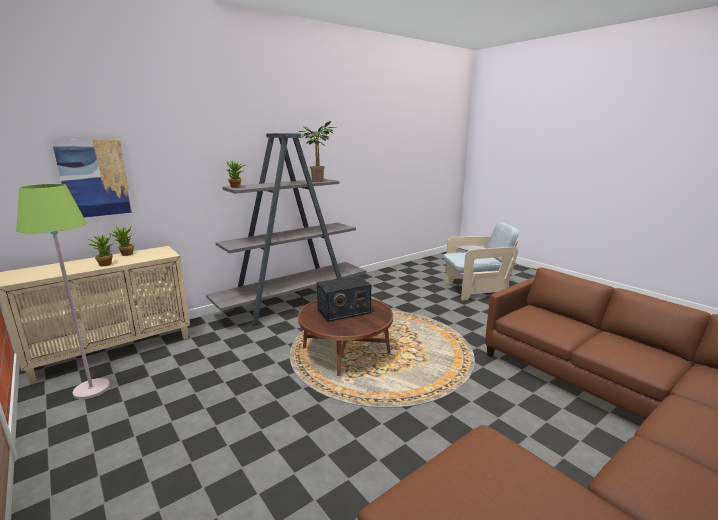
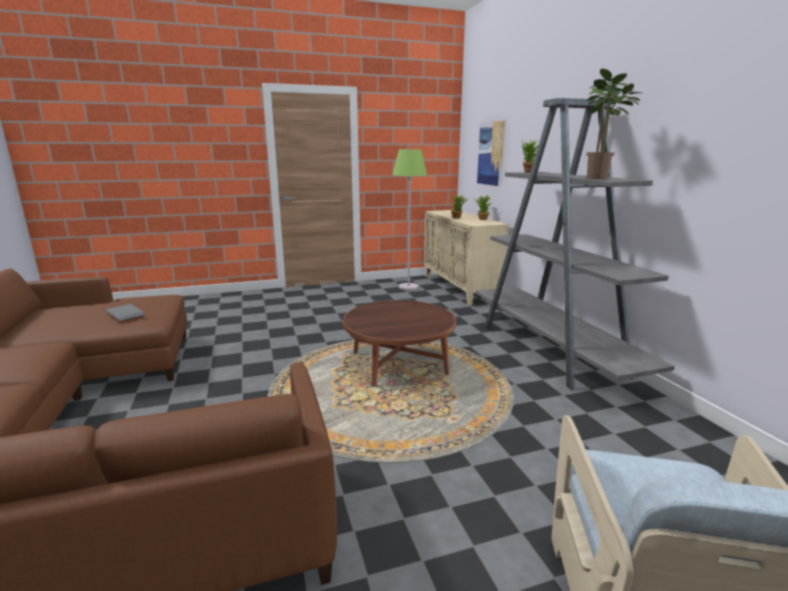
camera: 110 degrees right, 0 degrees up
radio [317,275,371,322] -> none
none -> grey book [105,304,145,321]

